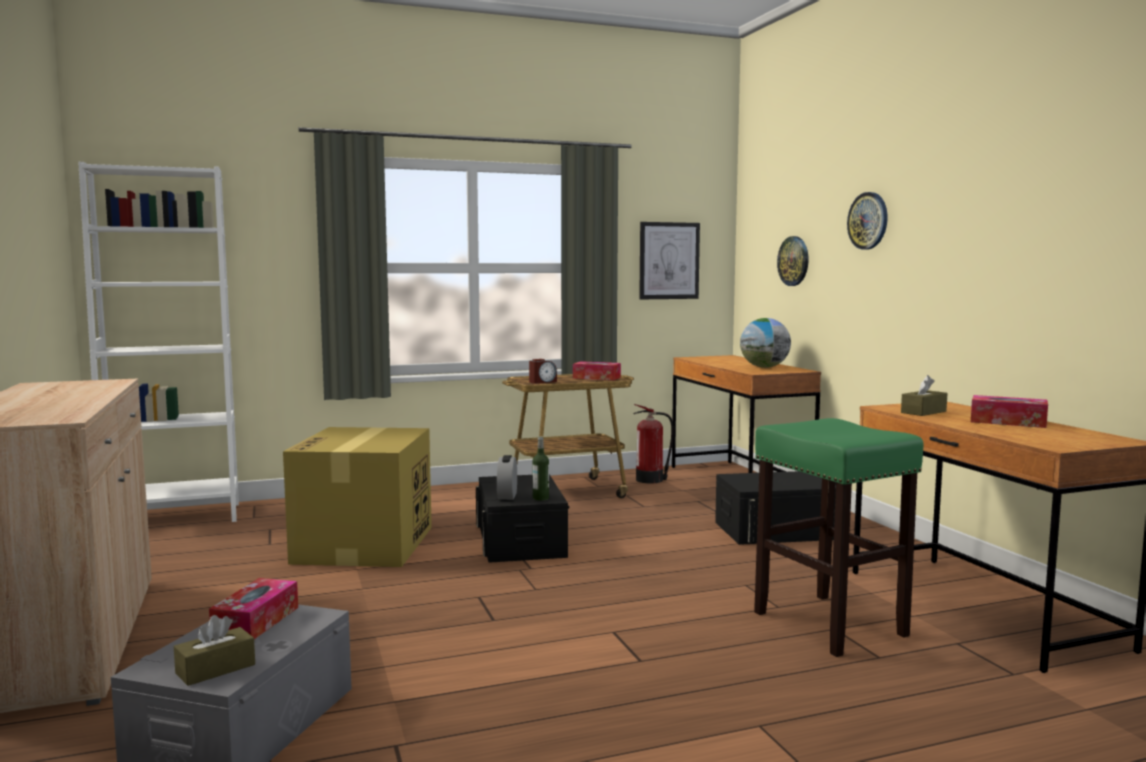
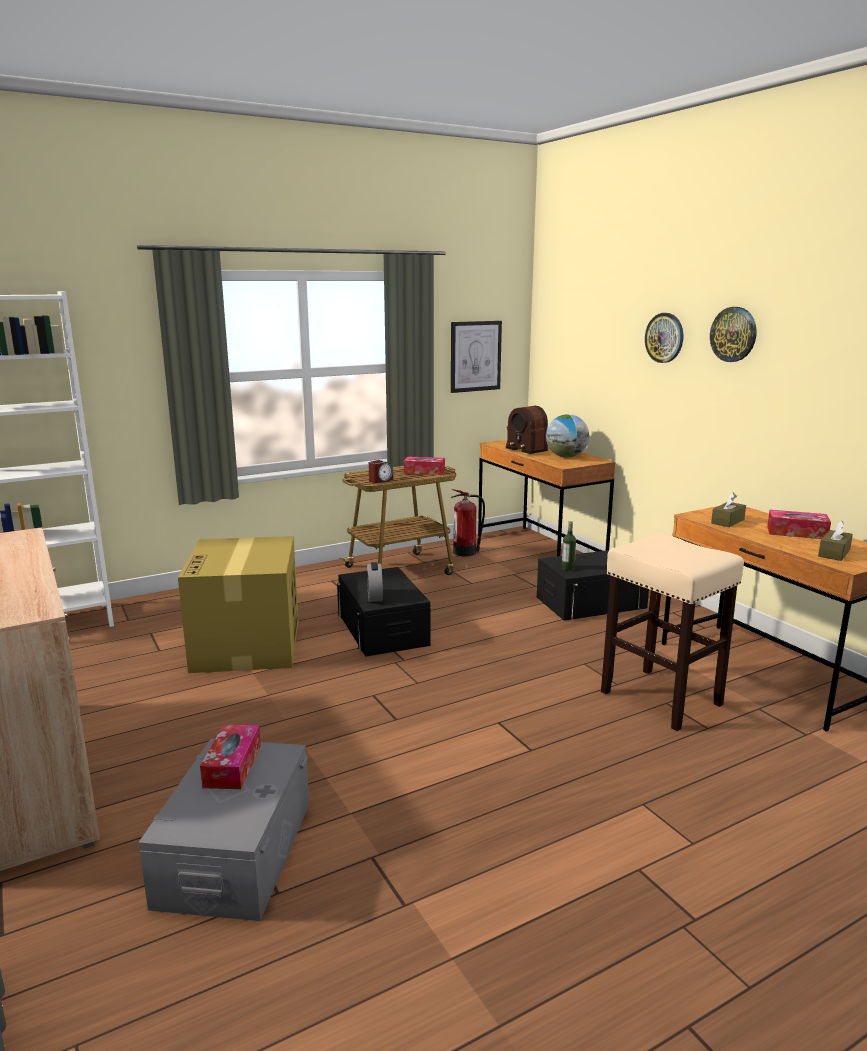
camera: 10 degrees left, 10 degrees up
brown tissue box [174,615,255,686] -> brown tissue box moved to [818,521,853,561]
bottle [533,436,549,501] -> bottle moved to [562,521,576,571]
green stool [754,418,924,657] -> beige stool [601,533,744,731]
wall clock [777,236,809,286] -> wall clock moved to [710,307,757,362]
none -> radio [505,406,548,454]

